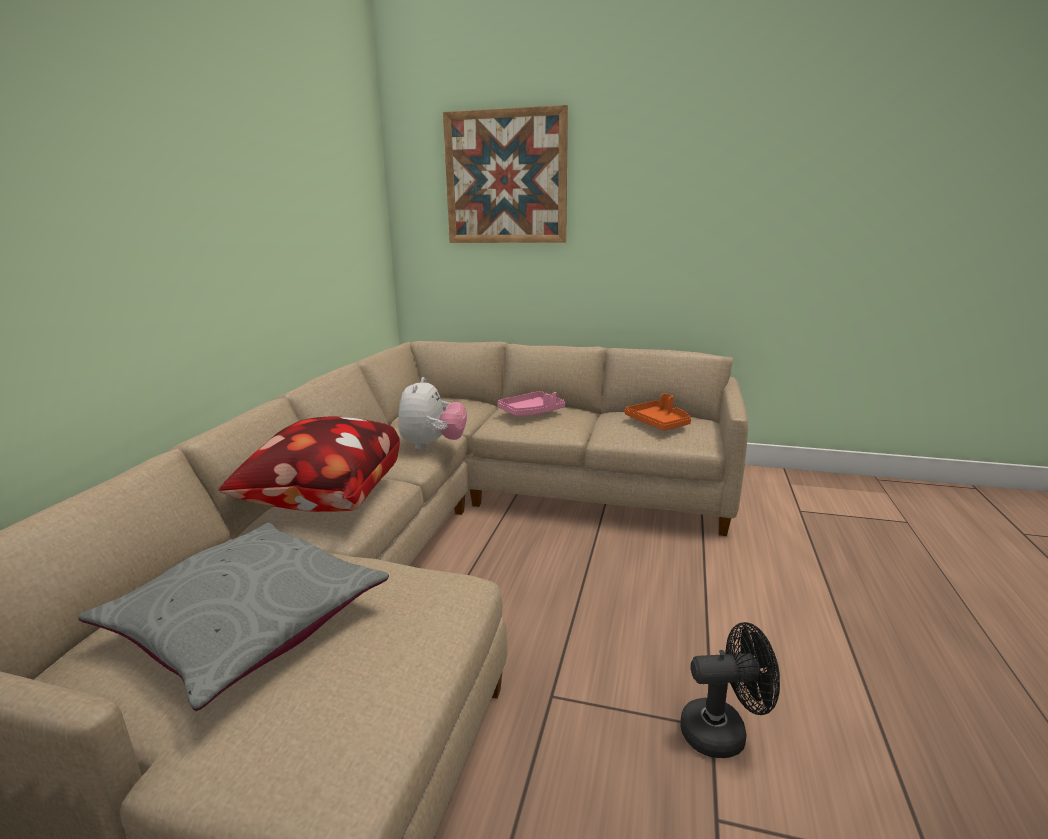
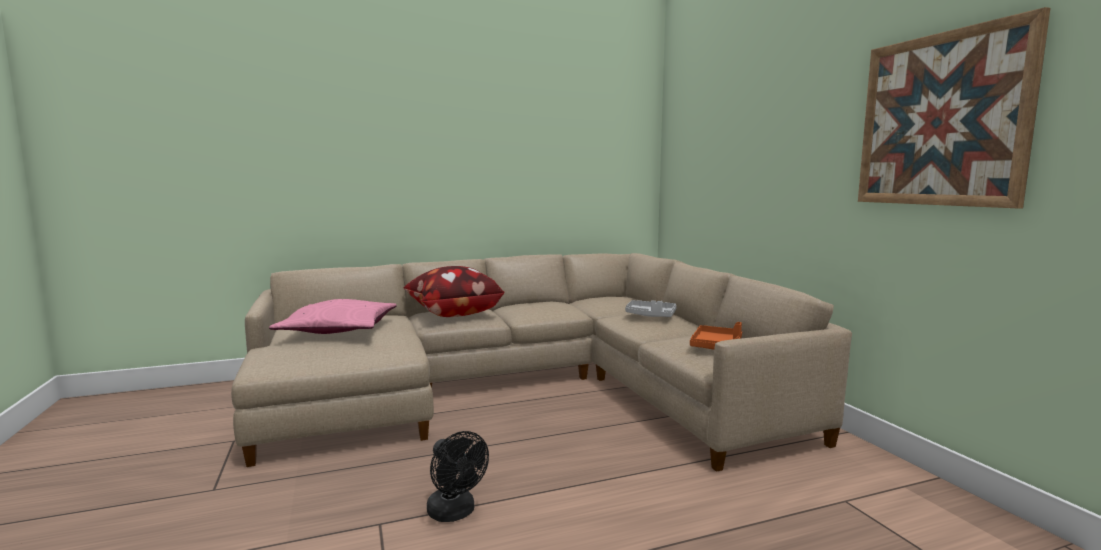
camera: 55 degrees right, 10 degrees down
grey pillow [78,523,389,711] -> pink pillow [269,299,397,334]
plush toy [398,377,467,450] -> none
picture [443,105,568,243] -> picture moved to [858,7,1051,208]
pink tray [497,391,565,416] -> grey tray [625,300,677,317]

